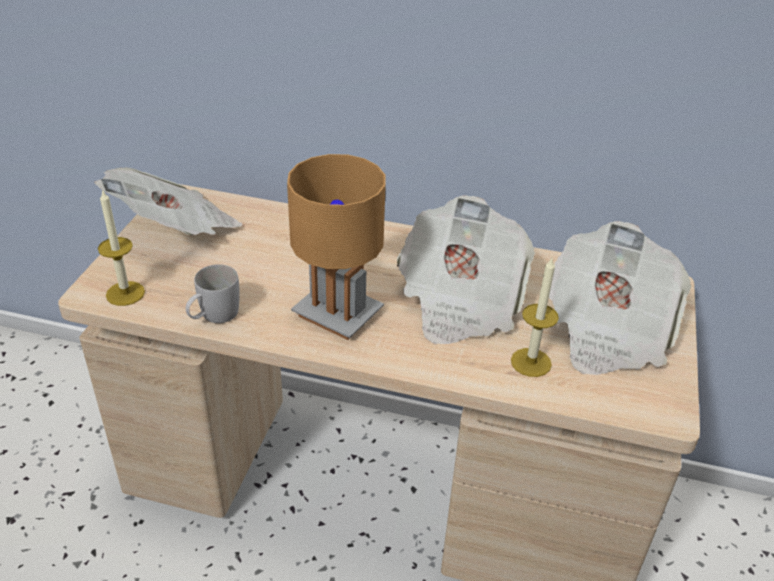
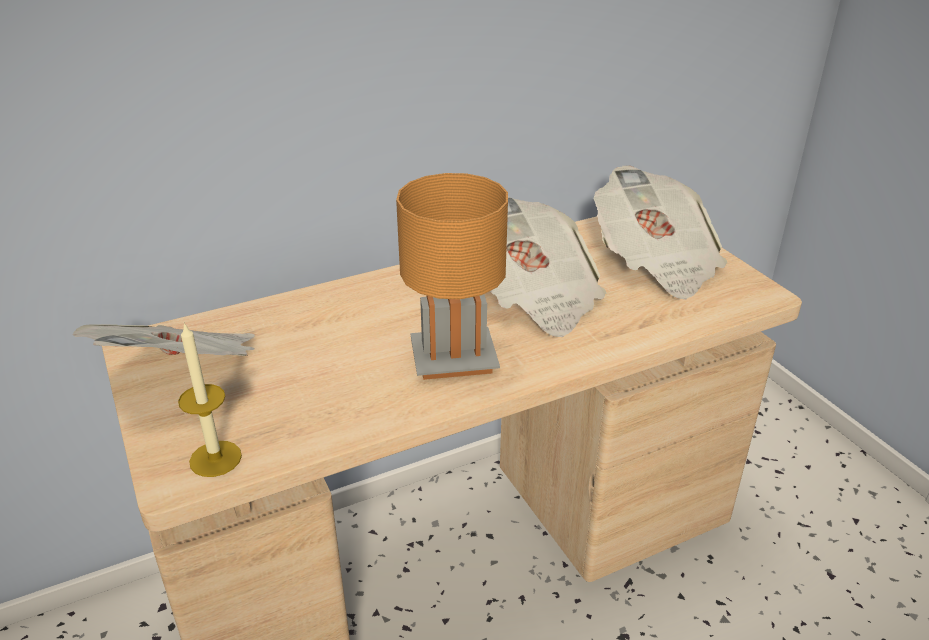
camera: 40 degrees left, 5 degrees down
white mug [186,264,240,323] -> none
candle [511,258,559,377] -> none

